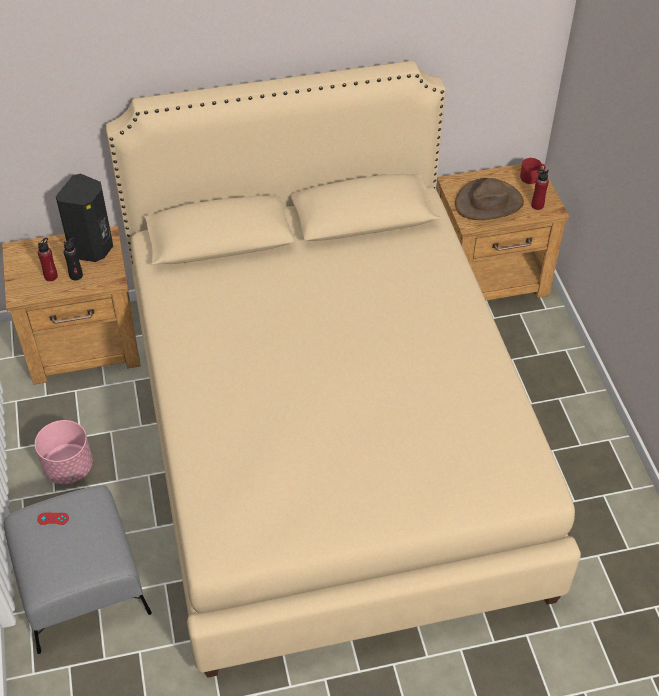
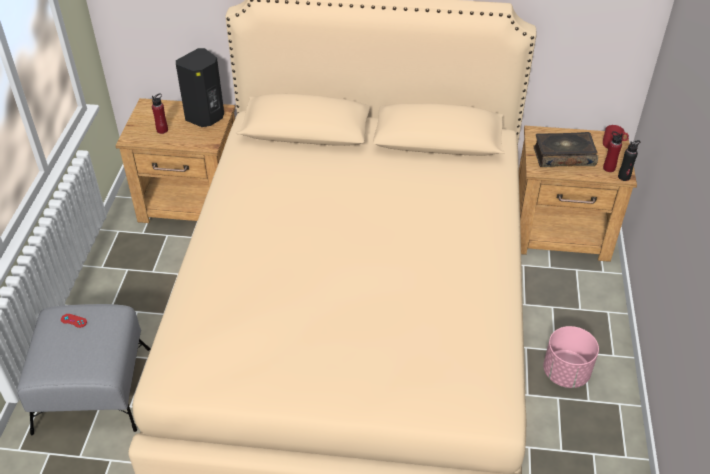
camera: 20 degrees right, 5 degrees down
pink planter [35,420,93,485] -> pink planter moved to [543,326,599,388]
black bottle [64,238,83,280] -> black bottle moved to [618,140,641,181]
brown hat [455,178,524,220] -> book [533,132,598,167]

